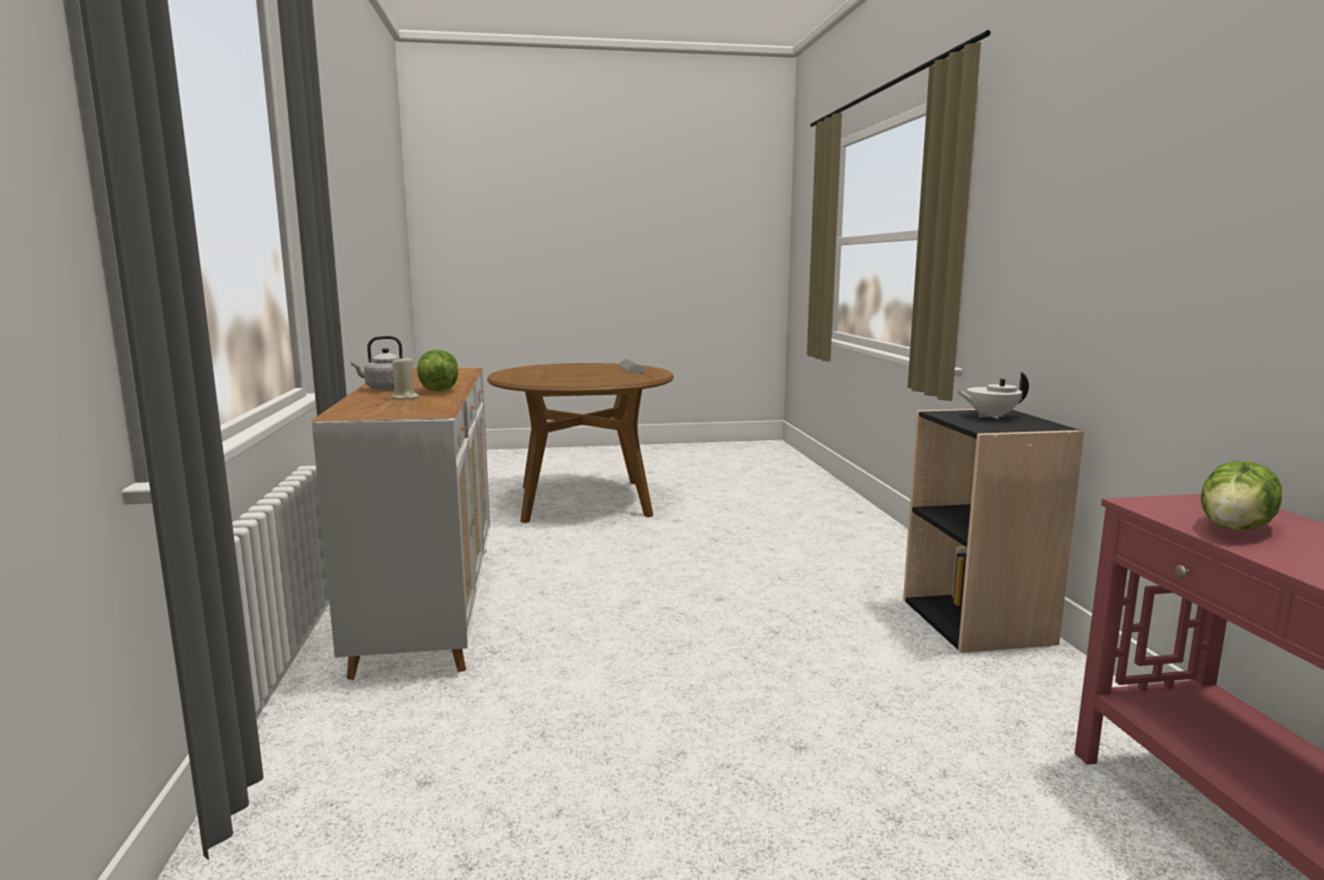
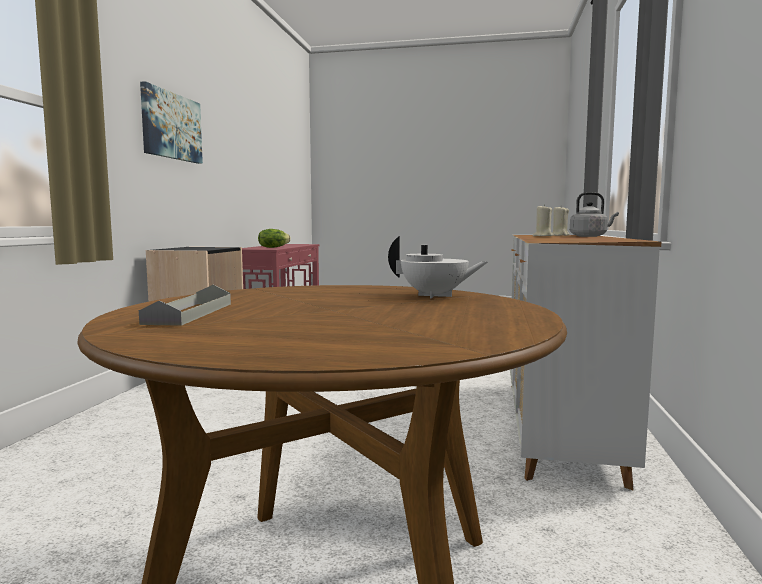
camera: 160 degrees left, 5 degrees down
lettuce [417,349,458,391] -> beige candle [533,204,553,236]
white teapot [956,372,1029,419] -> white teapot moved to [388,236,488,299]
none -> picture [140,81,203,164]

